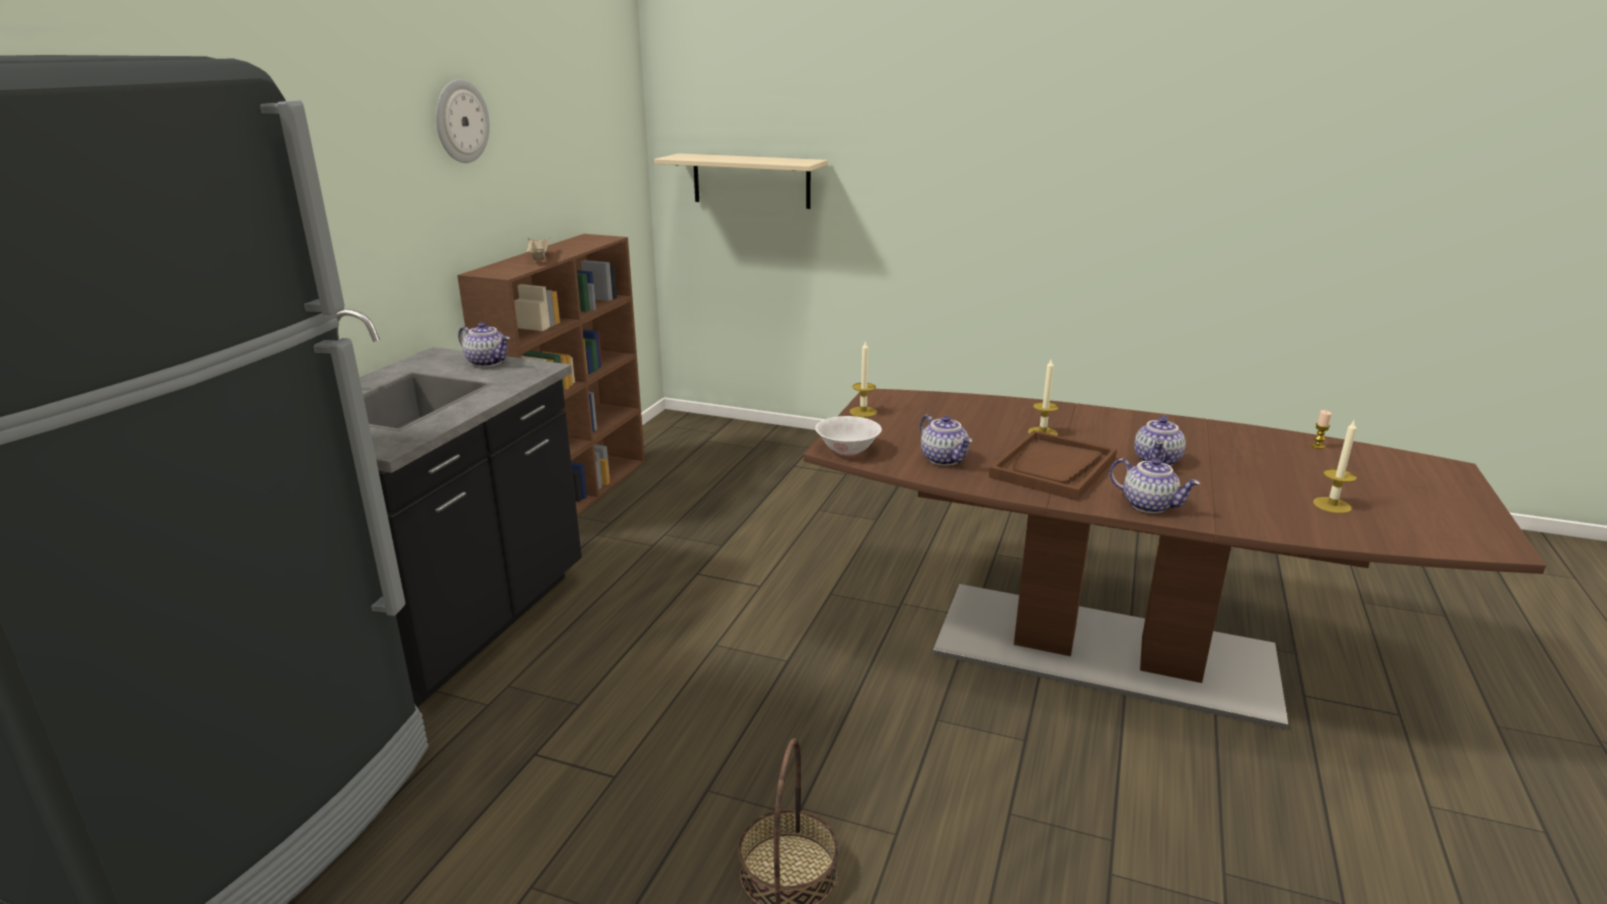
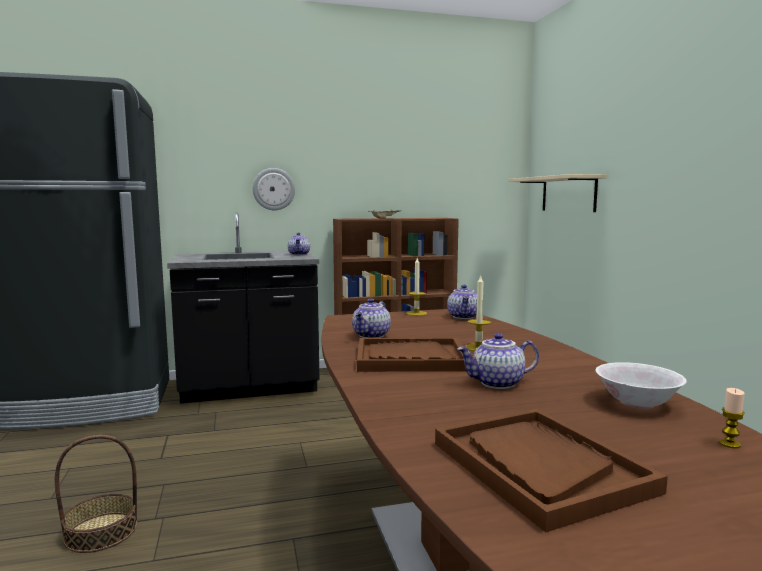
camera: 55 degrees right, 15 degrees down
wall clock [436,79,490,163] -> wall clock moved to [253,168,295,210]
white bowl [815,416,882,456] -> white bowl moved to [596,362,687,409]
teapot [1110,458,1200,514] -> teapot moved to [447,285,477,319]
candle [1313,419,1357,514] -> brown tray [435,409,668,533]

